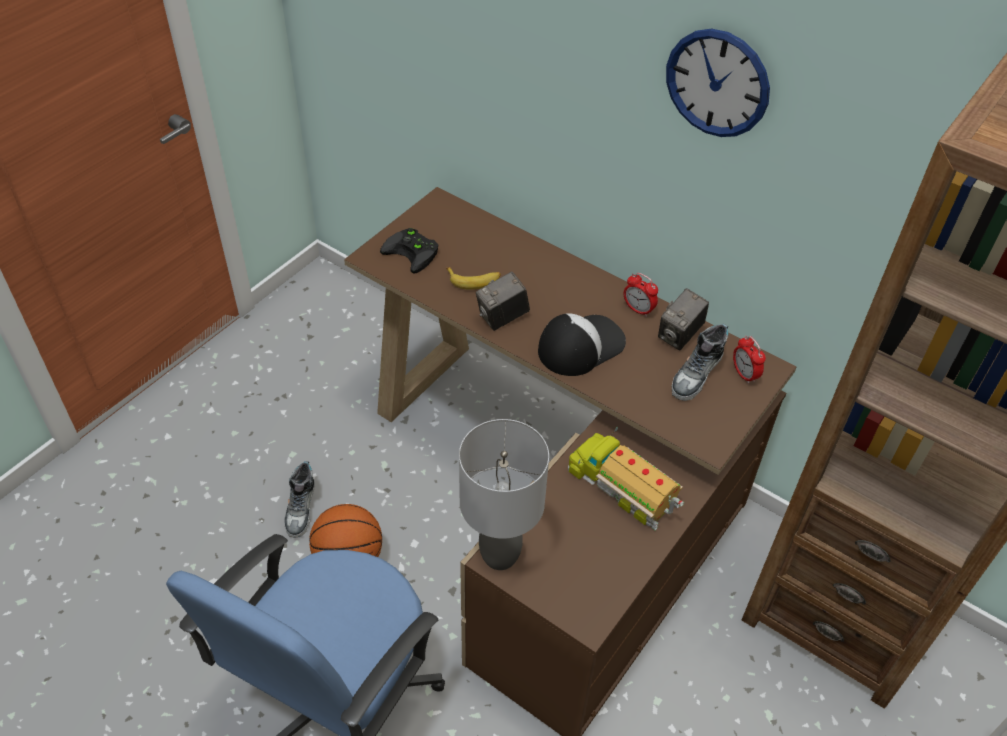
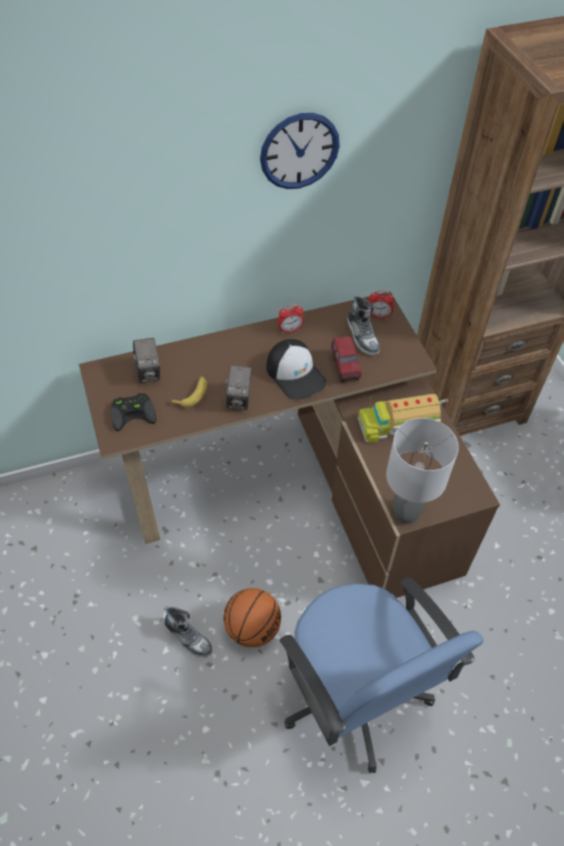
camera: 55 degrees left, 5 degrees up
cap [538,313,626,376] -> cap turned 150 degrees clockwise [266,339,327,400]
camera [658,288,709,351] -> camera moved to [133,338,160,383]
none -> toy truck [331,336,362,382]

